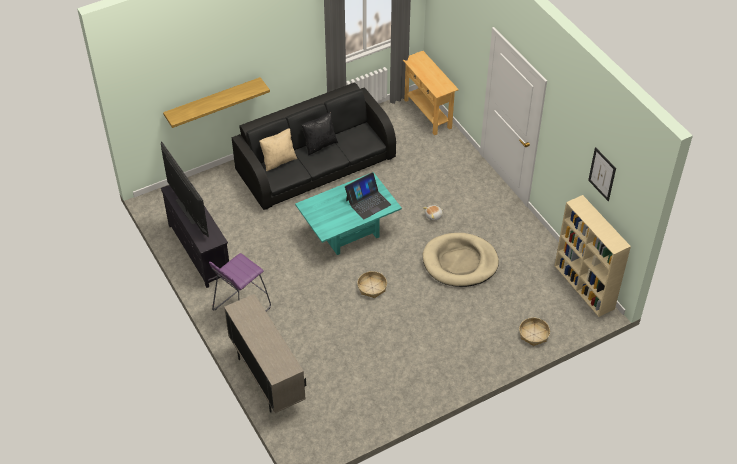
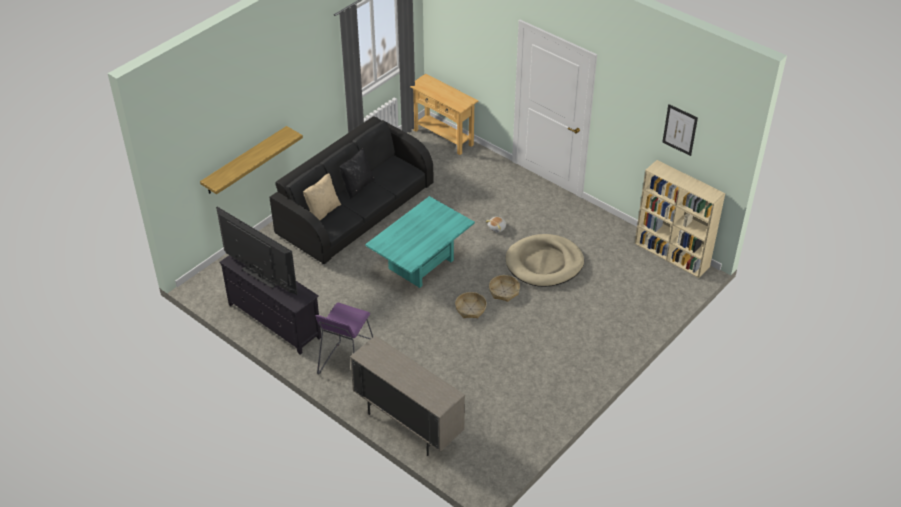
camera: 20 degrees left, 5 degrees down
laptop [345,172,391,219] -> none
basket [519,318,550,346] -> basket moved to [489,275,520,302]

